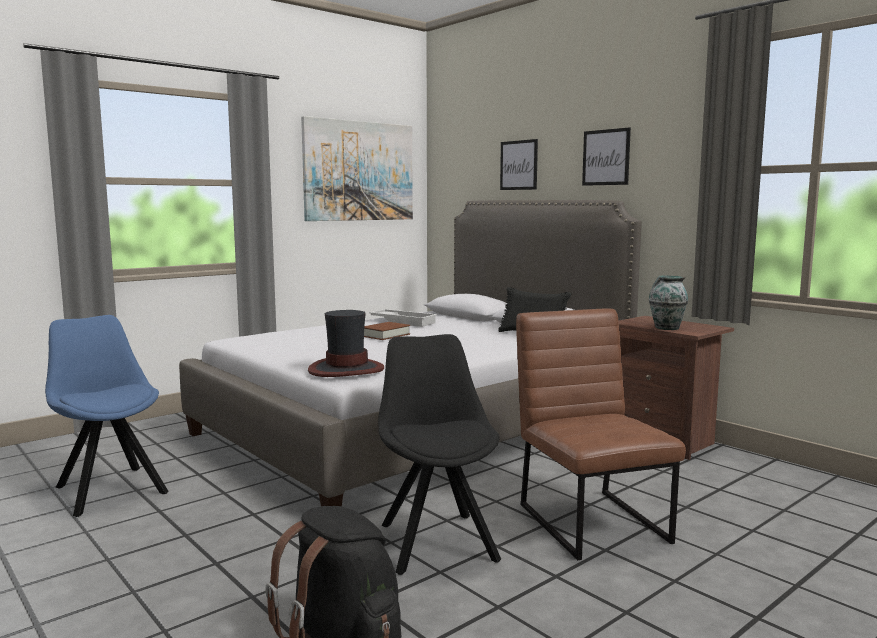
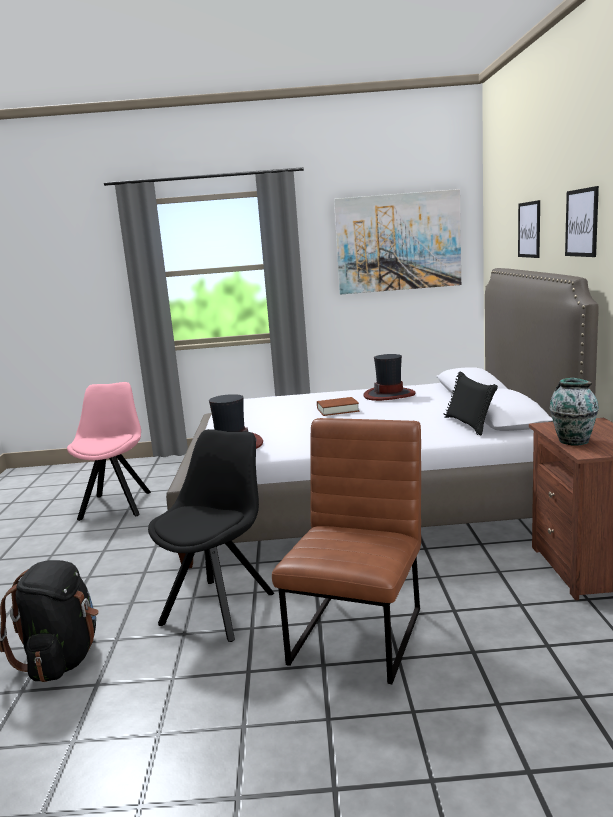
camera: 40 degrees right, 5 degrees up
blue chair [45,315,168,517] -> pink chair [67,382,151,521]
white tray [369,309,437,327] -> hat [363,354,416,401]

